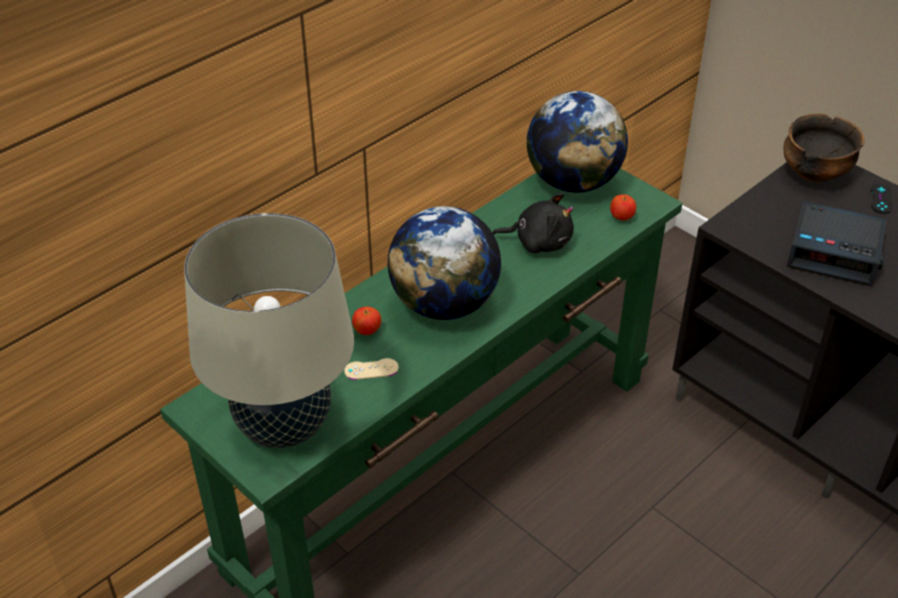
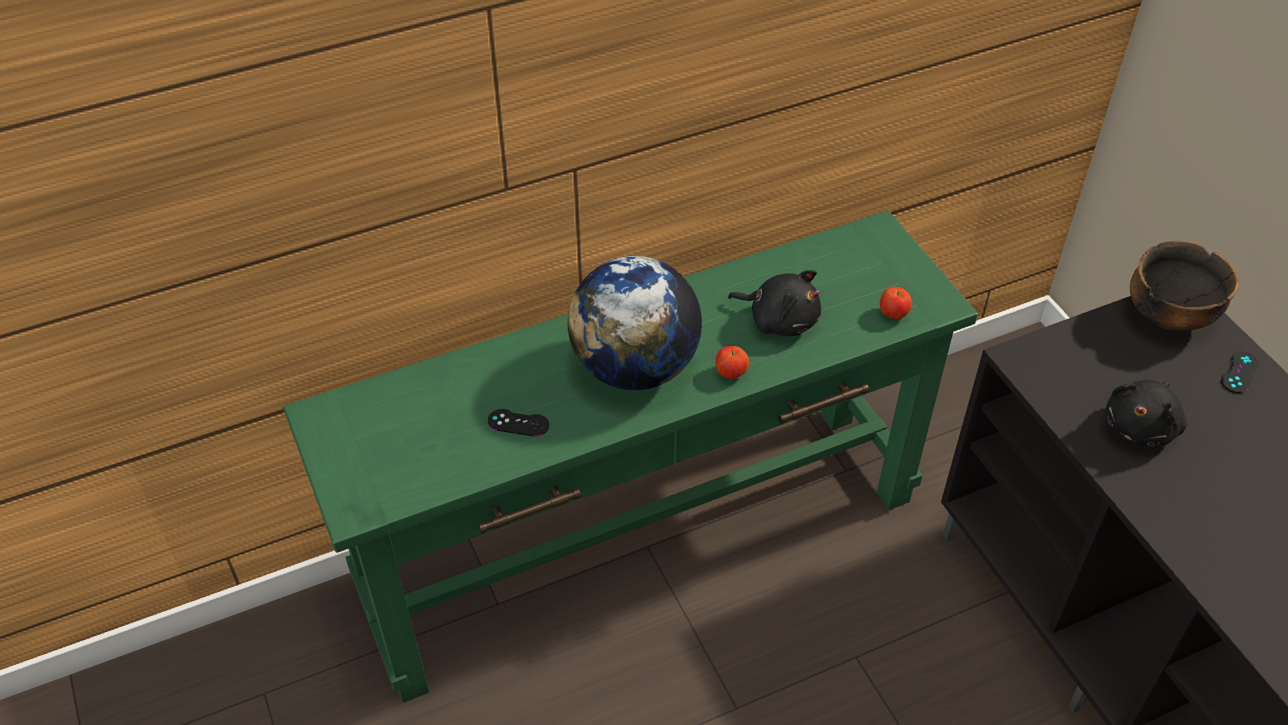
camera: 20 degrees right, 5 degrees up
beige table lamp [184,213,354,448] -> none
beige game controller [344,358,399,380] -> black game controller [488,409,549,437]
apple [352,307,381,335] -> apple moved to [715,346,749,379]
globe [527,91,628,193] -> none
alarm clock [787,201,887,286] -> black plush toy [1105,380,1187,446]

